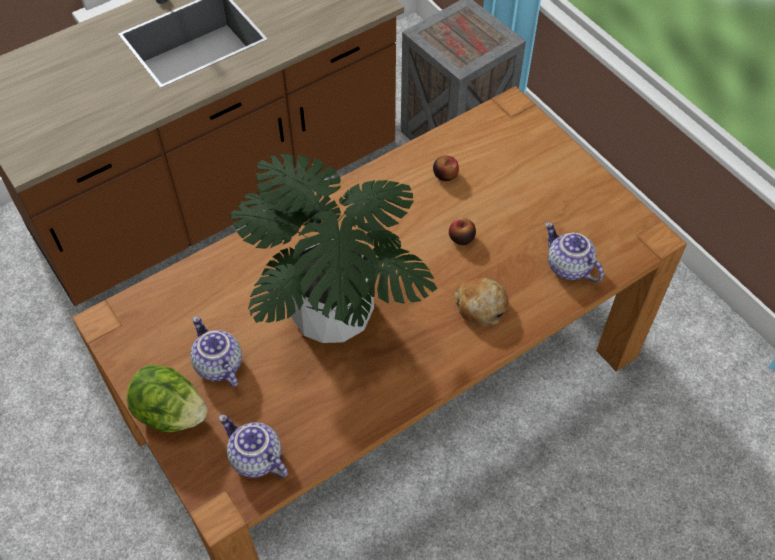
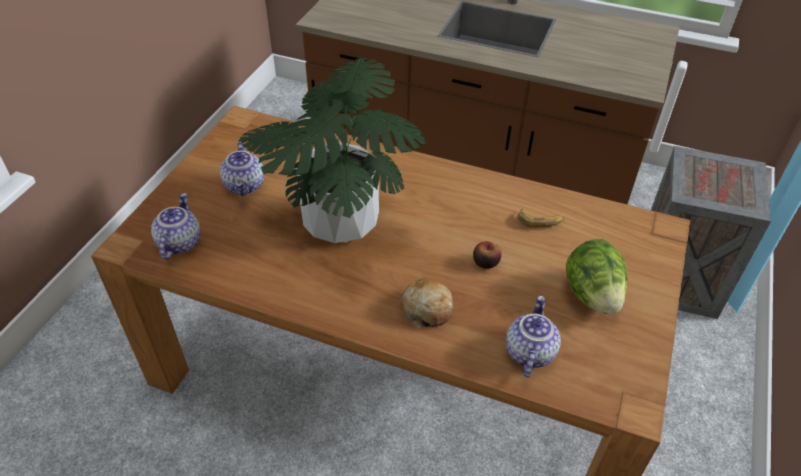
camera: 55 degrees right, 10 degrees down
lettuce [126,364,207,432] -> lettuce moved to [566,239,628,314]
teapot [191,316,242,387] -> teapot turned 150 degrees clockwise [220,142,264,196]
apple [433,156,459,181] -> banana [518,209,565,228]

